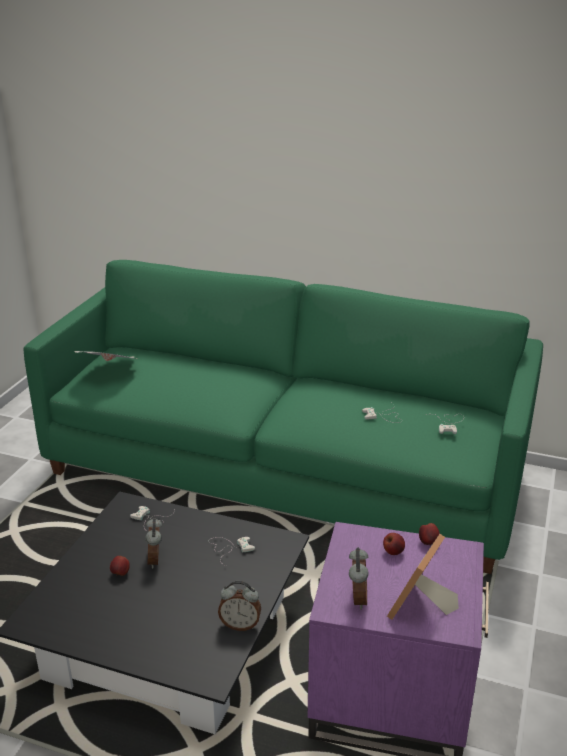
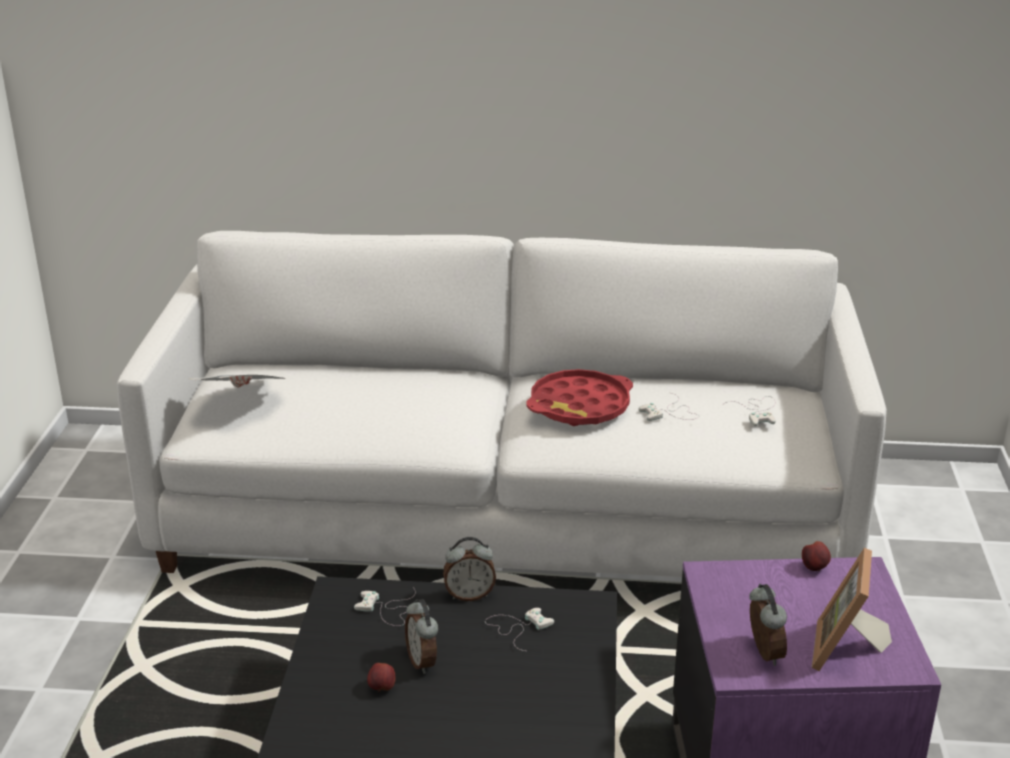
camera: 15 degrees left, 0 degrees up
green sofa [23,260,543,574] -> white sofa [117,231,887,577]
alarm clock [218,581,261,631] -> alarm clock moved to [443,537,496,601]
apple [383,533,405,555] -> none
none -> red tray [526,369,633,426]

